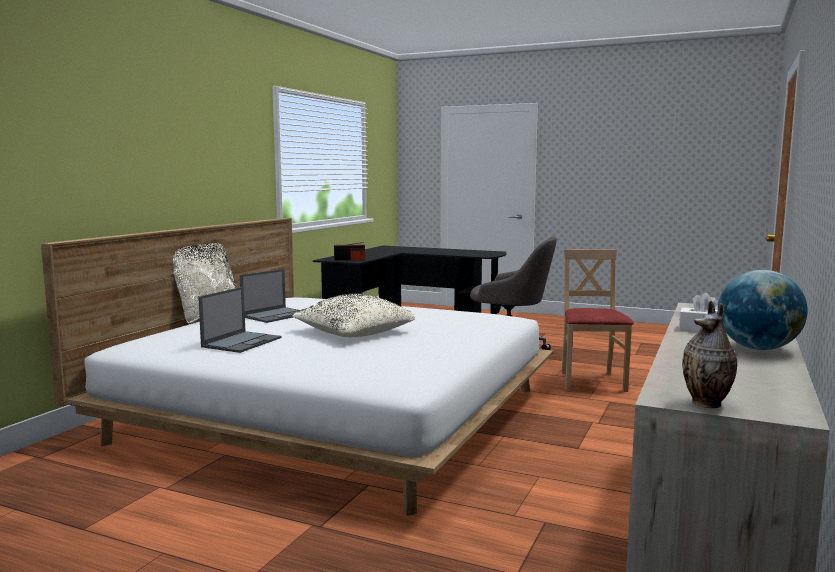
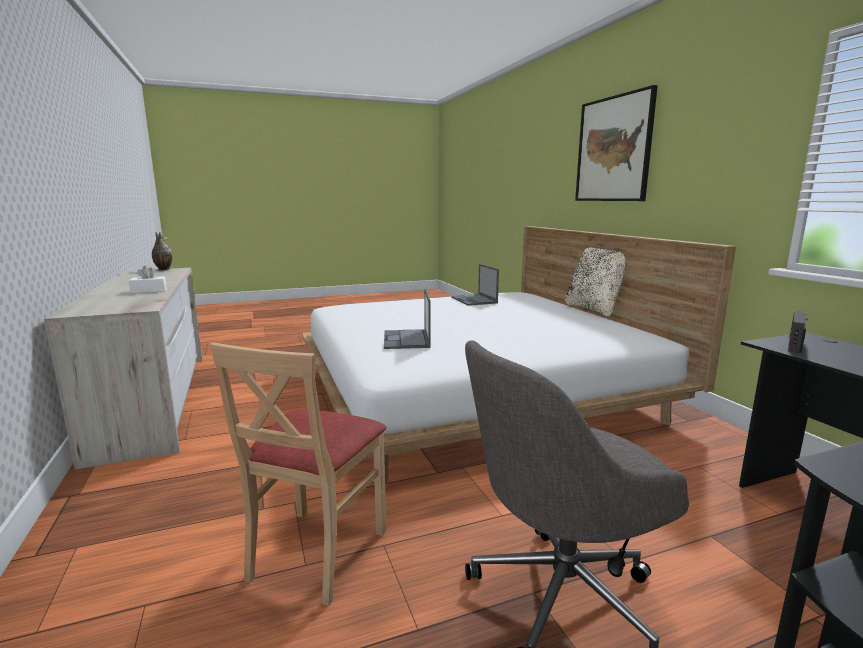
camera: 135 degrees right, 5 degrees up
laptop [240,269,300,323] -> laptop moved to [384,289,431,349]
beige pillow [293,293,415,337] -> none
beige chair [561,249,634,392] -> beige chair turned 60 degrees clockwise [210,342,387,606]
globe [718,270,808,350] -> none
none -> picture [575,85,658,201]

